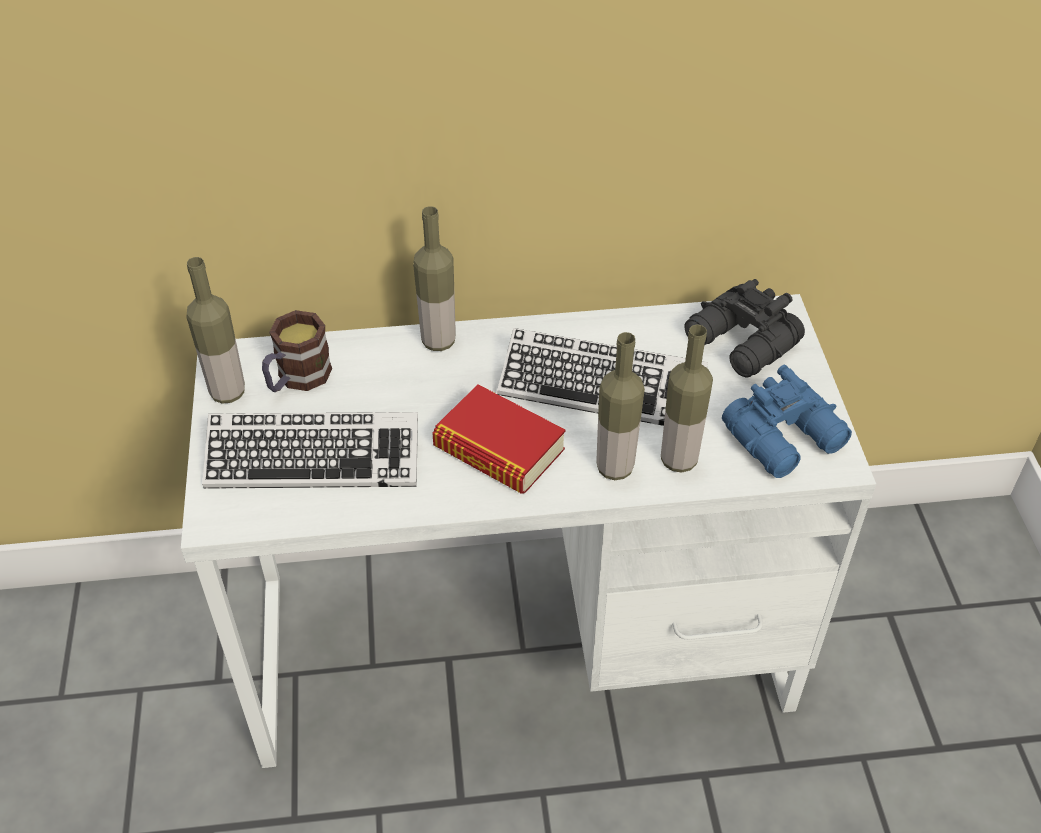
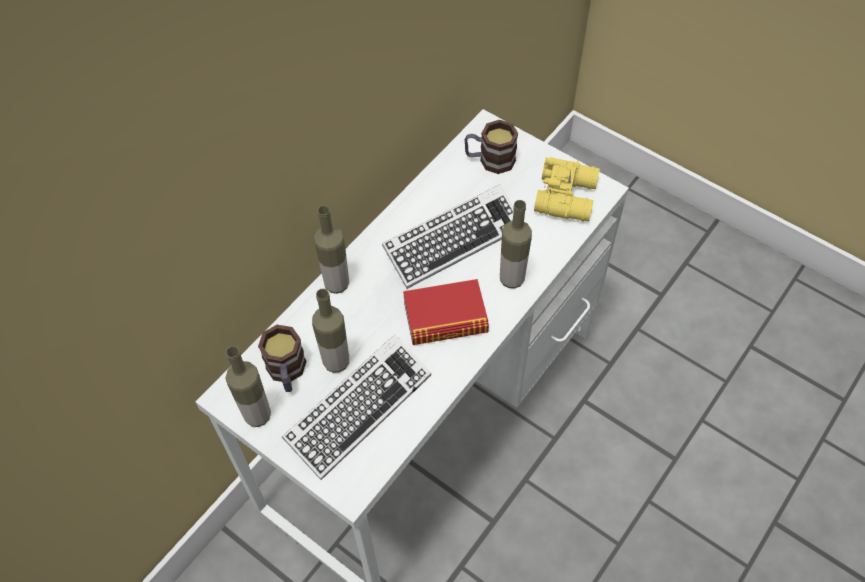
camera: 45 degrees left, 10 degrees up
bottle [661,325,713,473] -> bottle moved to [312,289,349,373]
black binoculars [685,279,805,378] -> mug [464,120,518,174]
blue binoculars [722,365,852,478] -> yellow binoculars [534,157,600,222]

